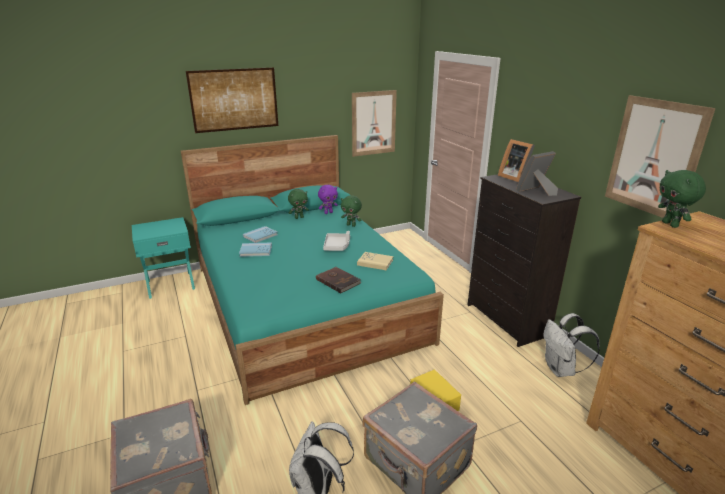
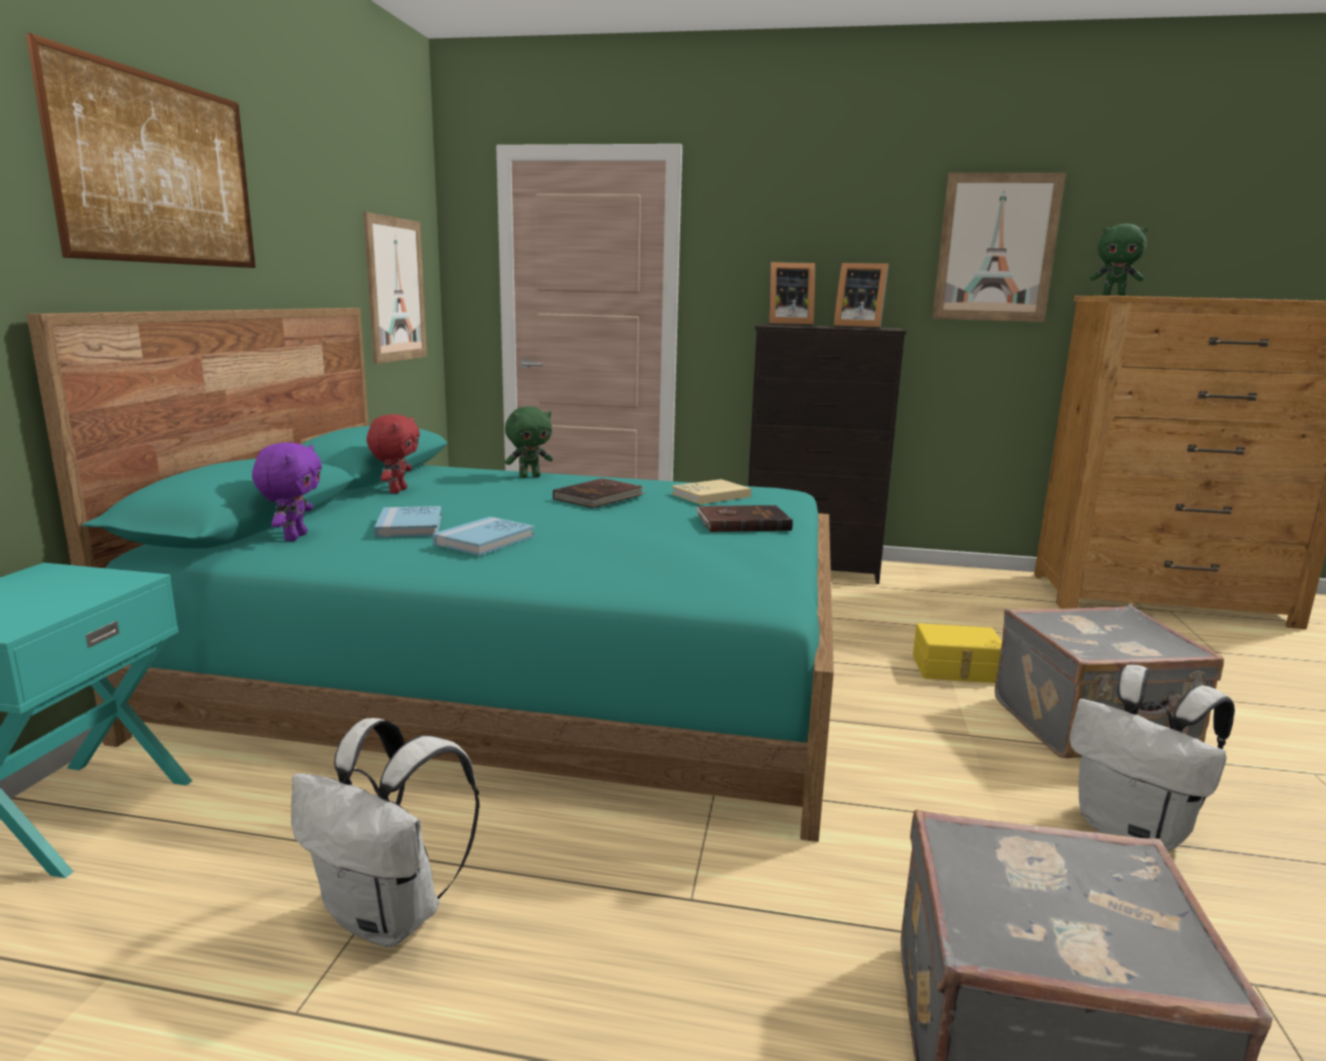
camera: 55 degrees left, 10 degrees down
green plush toy [288,189,309,219] -> red plush toy [367,414,420,494]
purple plush toy [318,185,338,214] -> purple plush toy moved to [252,442,322,541]
grey tray [323,231,350,251] -> brown book [553,478,645,508]
picture frame [516,151,558,196] -> picture frame turned 75 degrees counterclockwise [834,263,889,329]
white backpack [543,313,600,377] -> white backpack moved to [291,718,480,947]

